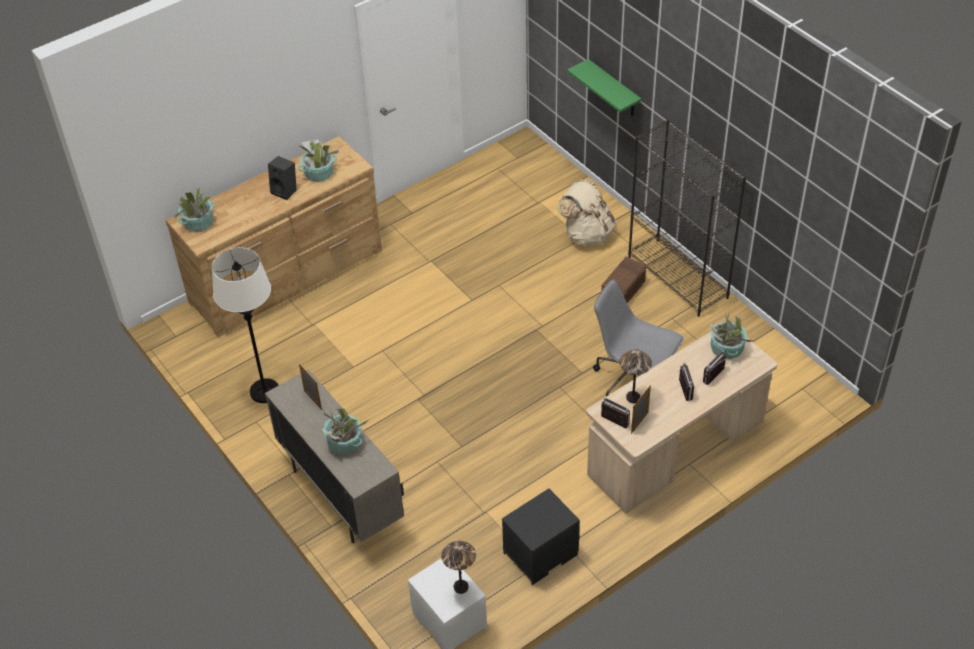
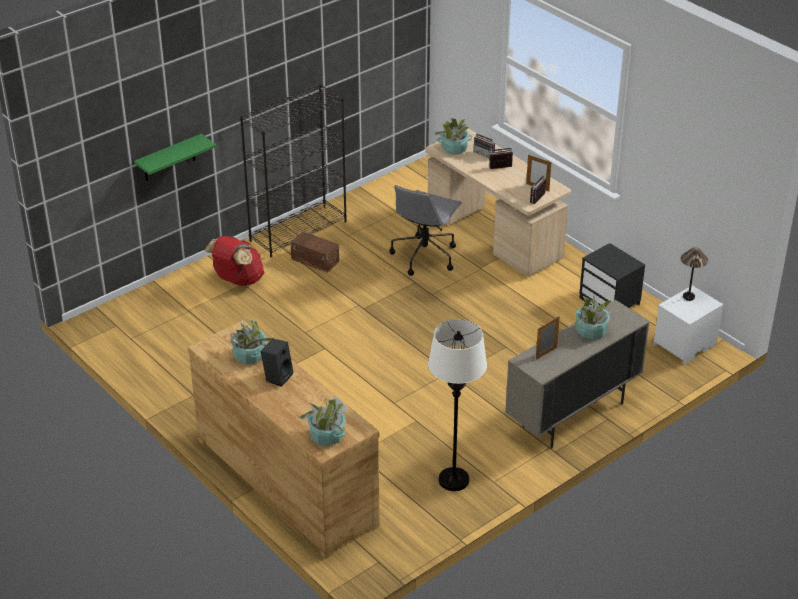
camera: 95 degrees left, 10 degrees down
beige backpack [557,179,616,246] -> red backpack [204,236,265,286]
table lamp [619,349,652,403] -> none

